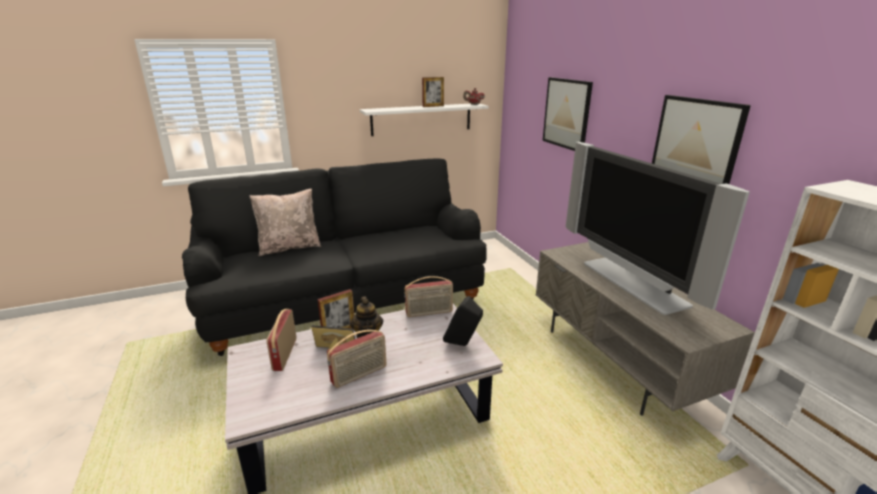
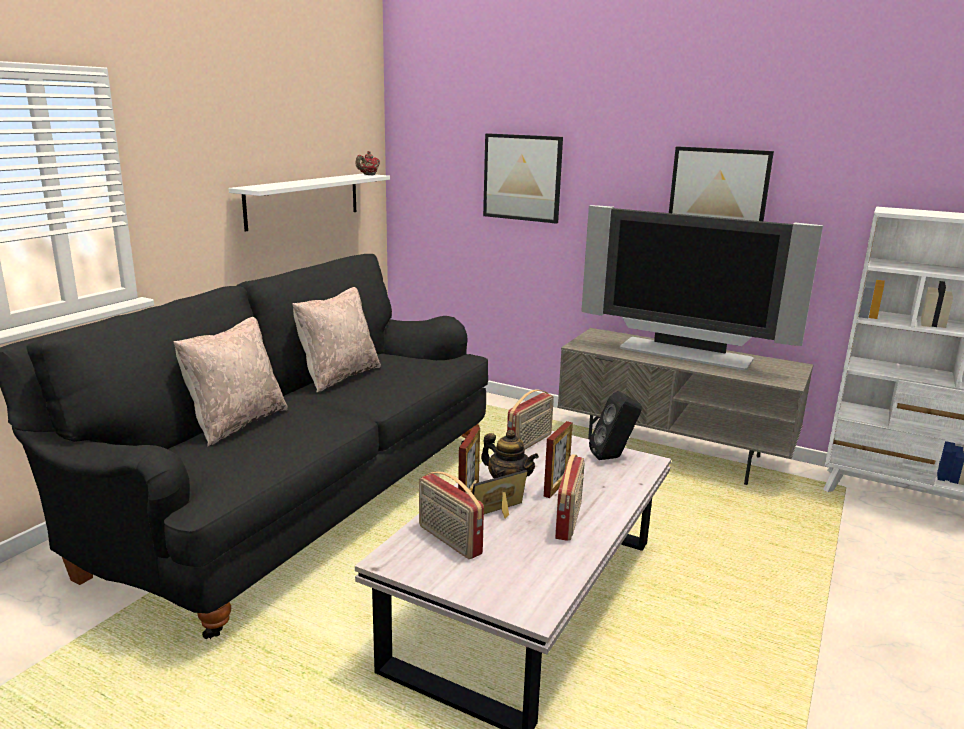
camera: 40 degrees left, 5 degrees down
picture frame [422,77,444,107] -> picture frame moved to [544,421,573,498]
none -> beige pillow [292,287,381,393]

